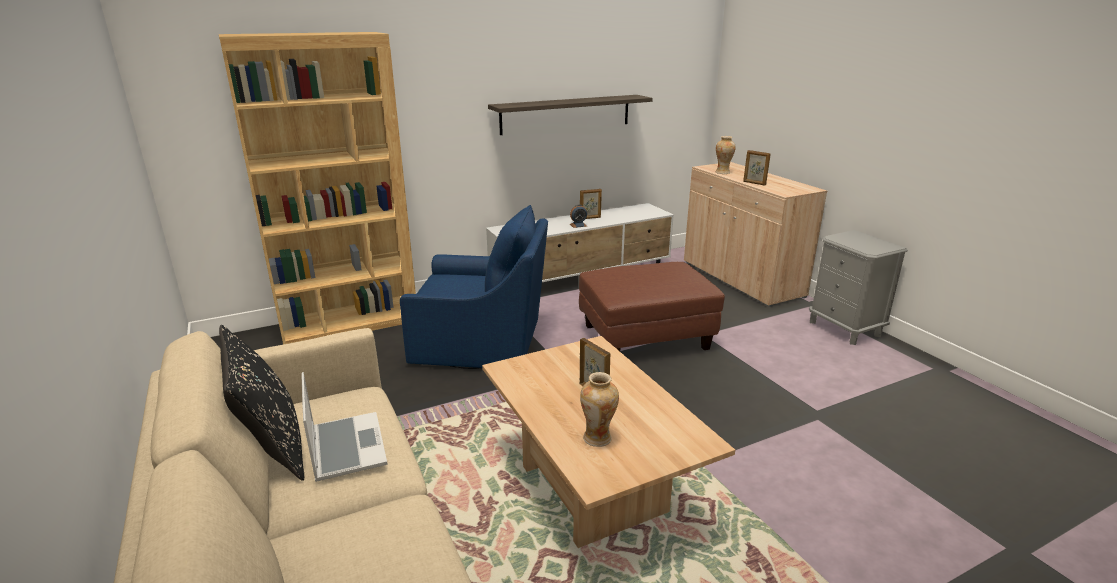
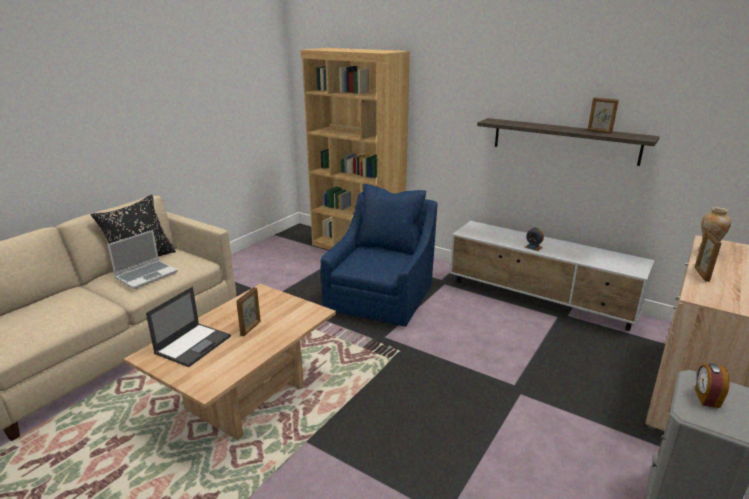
camera: 60 degrees right, 0 degrees up
blue armchair [400,205,548,369] -> blue armchair turned 135 degrees counterclockwise [321,184,438,327]
brown ottoman [579,262,725,351] -> none
picture frame [580,189,602,219] -> picture frame moved to [588,97,619,134]
vase [580,372,619,447] -> laptop [146,287,231,367]
none -> alarm clock [695,363,730,408]

